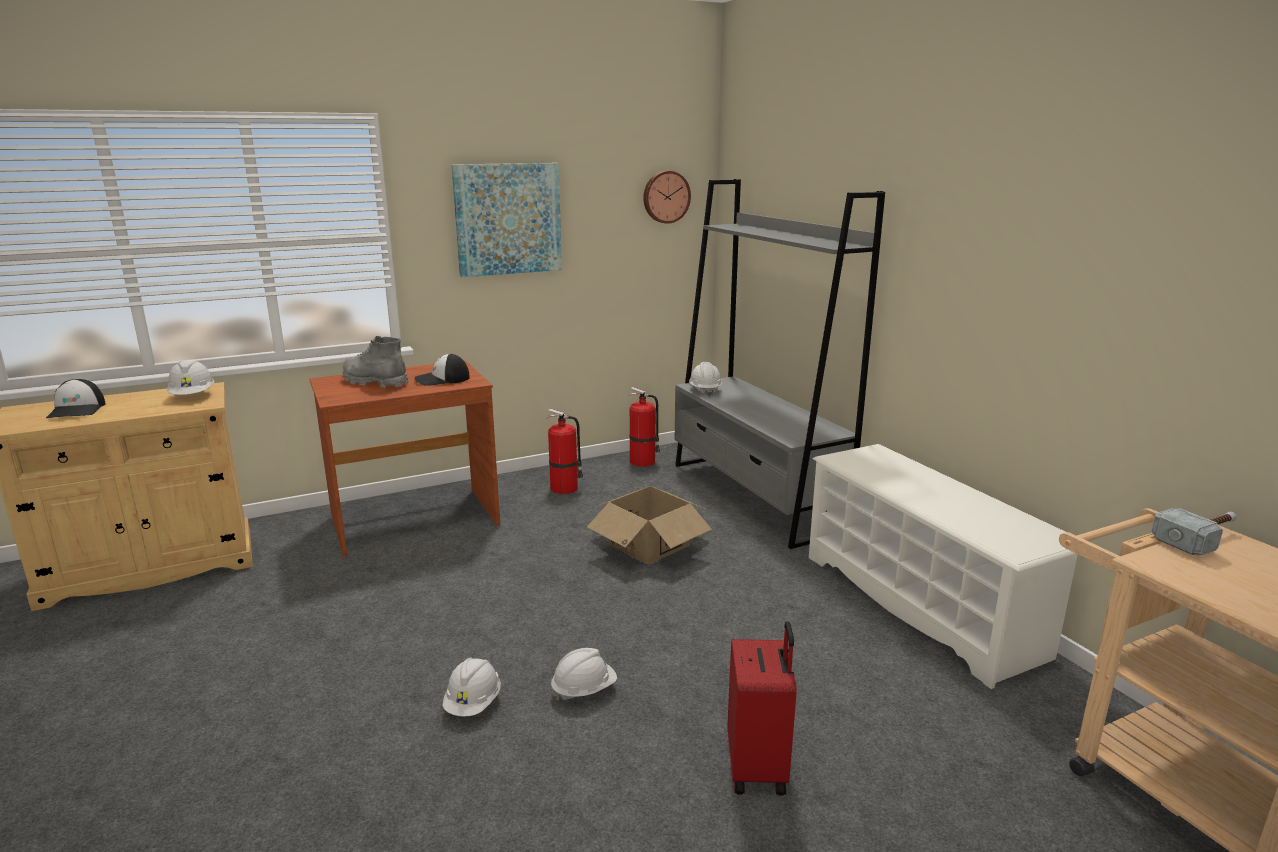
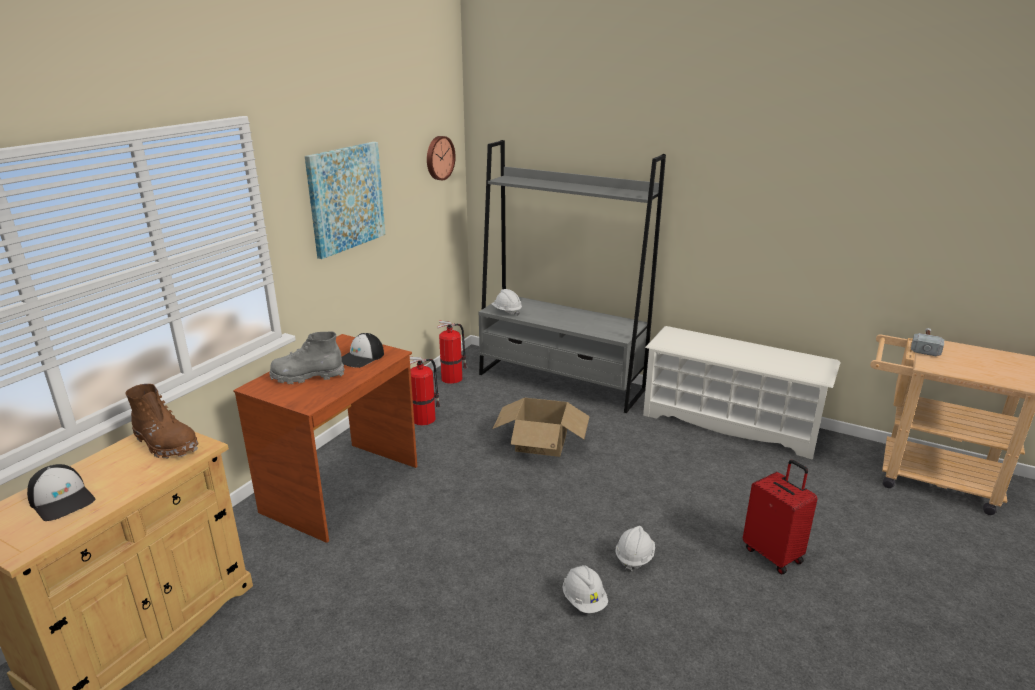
camera: 35 degrees left, 5 degrees up
white hard hat [167,360,214,395] -> brown boot [126,384,198,458]

